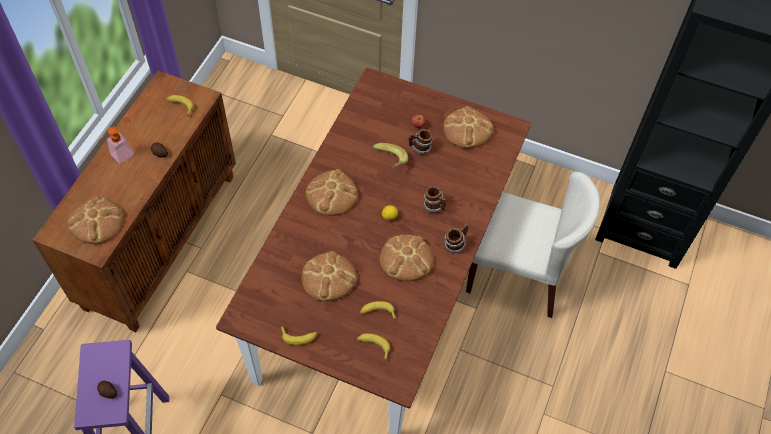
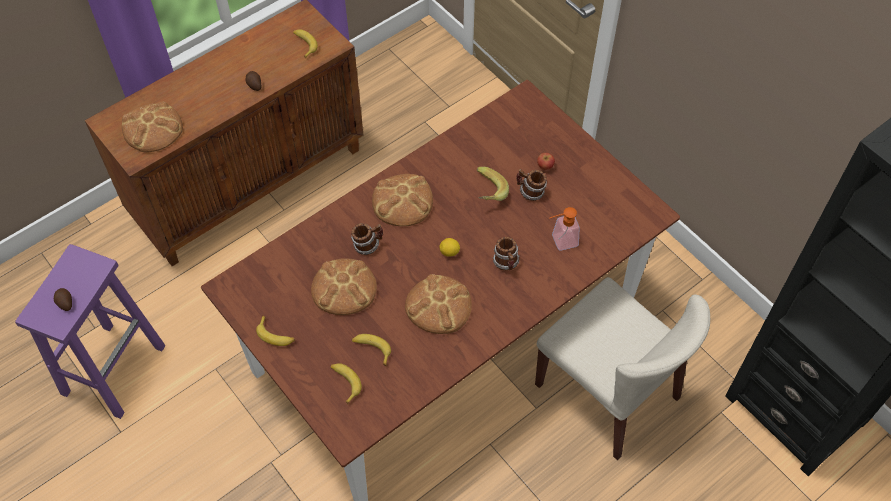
camera: 30 degrees right, 0 degrees up
soap dispenser [98,126,133,164] -> soap dispenser moved to [549,207,579,251]
bread [443,106,493,149] -> none
mug [444,223,468,253] -> mug moved to [351,223,383,255]

